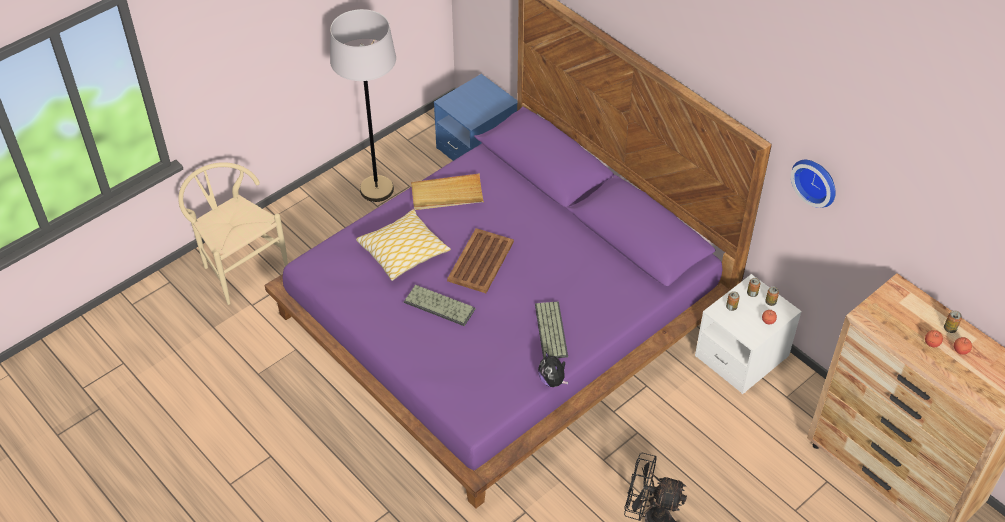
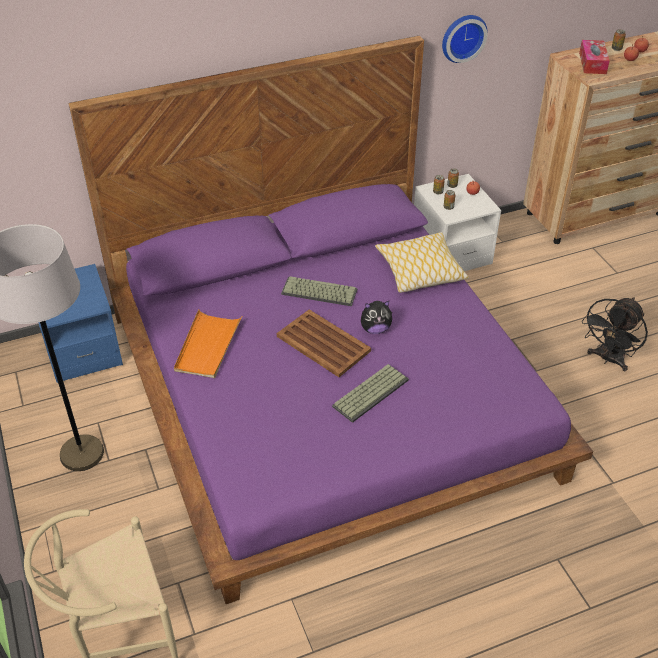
camera: 70 degrees left, 5 degrees down
pillow [356,209,451,281] -> pillow moved to [375,232,469,293]
beige tray [411,173,484,210] -> orange tray [174,309,242,378]
keyboard [535,302,568,358] -> keyboard moved to [281,276,357,306]
plush toy [538,351,568,387] -> plush toy moved to [361,301,392,334]
none -> tissue box [579,40,610,74]

